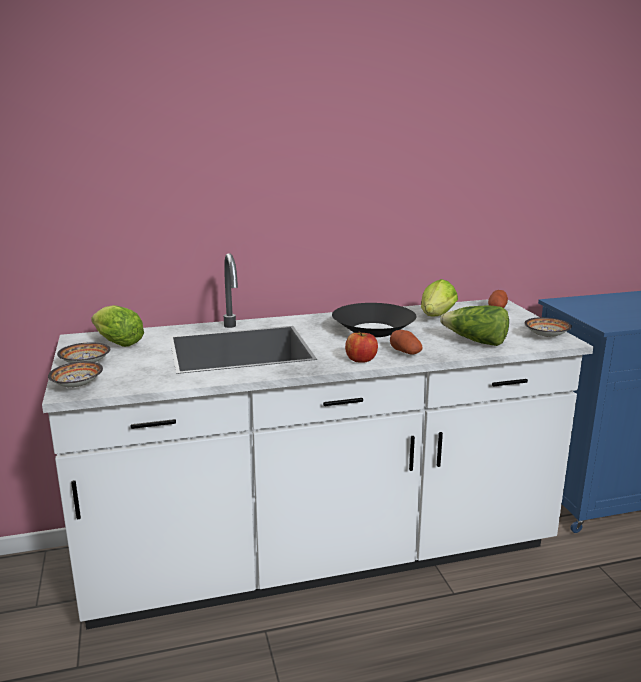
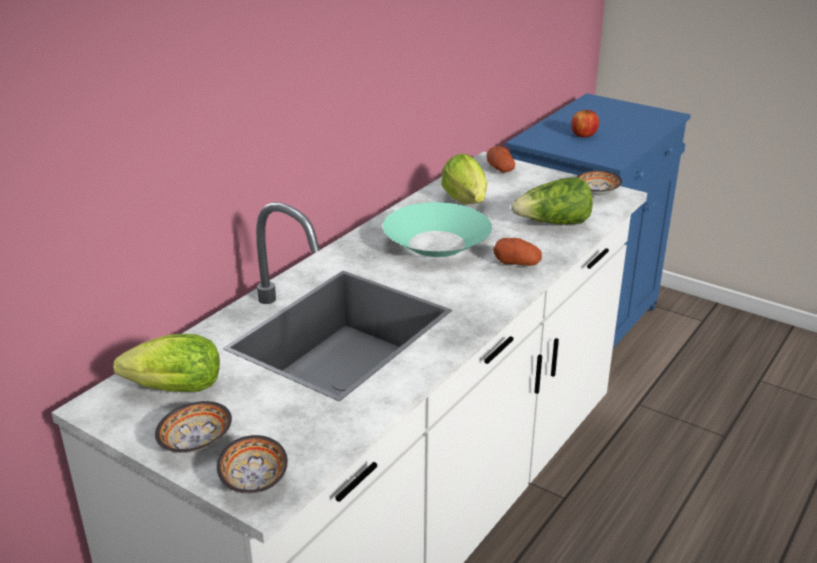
camera: 40 degrees left, 10 degrees up
black bowl [332,303,417,337] -> turquoise bowl [383,202,492,257]
apple [345,331,378,363] -> apple moved to [571,110,599,137]

